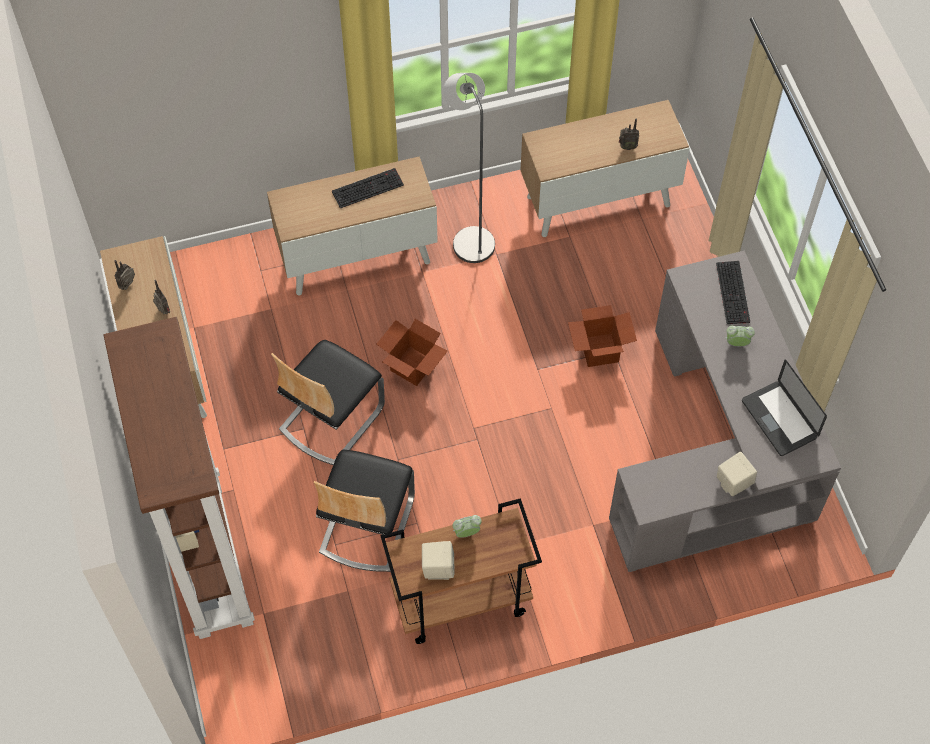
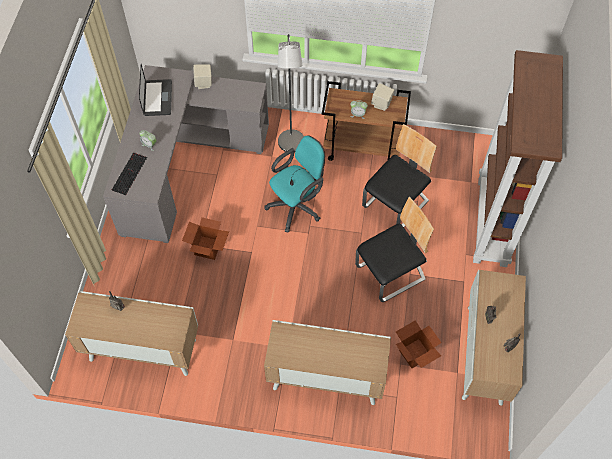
camera: 155 degrees left, 0 degrees up
keyboard [332,168,404,208] -> none
cardboard box [377,319,448,386] -> cardboard box moved to [396,321,442,368]
grey floor lamp [443,73,495,263] -> grey floor lamp moved to [278,34,304,153]
none -> turquoise office chair [264,135,325,233]

